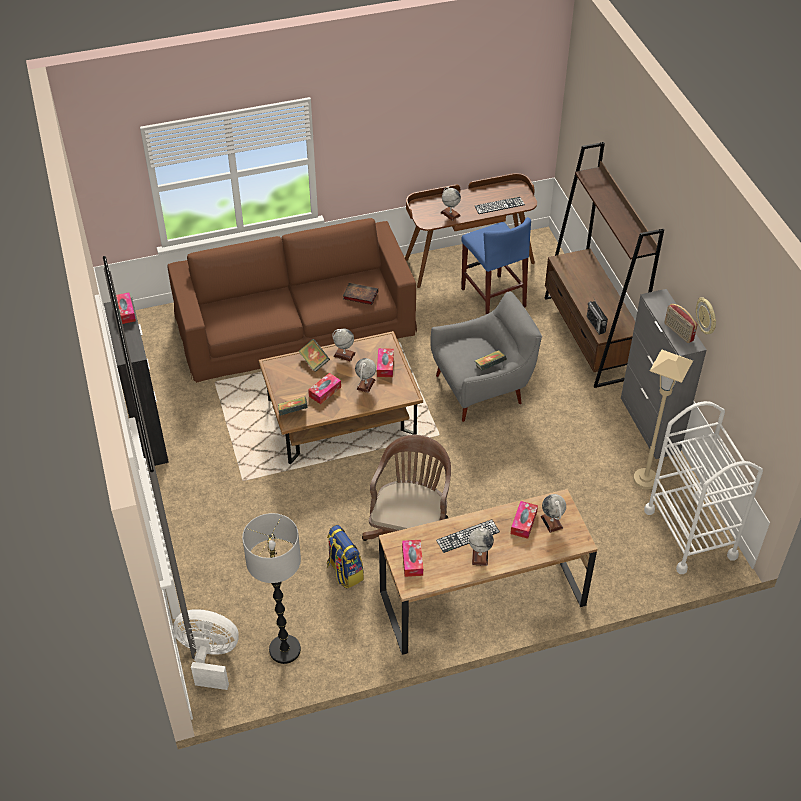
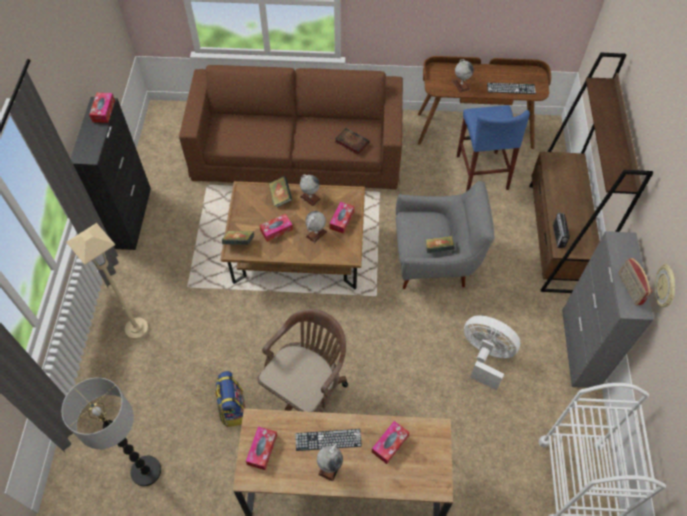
camera: 20 degrees right, 10 degrees up
white fan [173,609,239,690] -> white fan moved to [464,315,520,390]
globe [540,494,566,533] -> none
beige floor lamp [633,349,693,489] -> beige floor lamp moved to [66,223,149,340]

